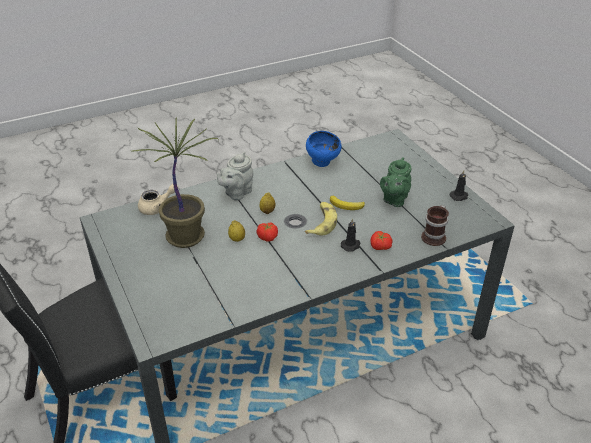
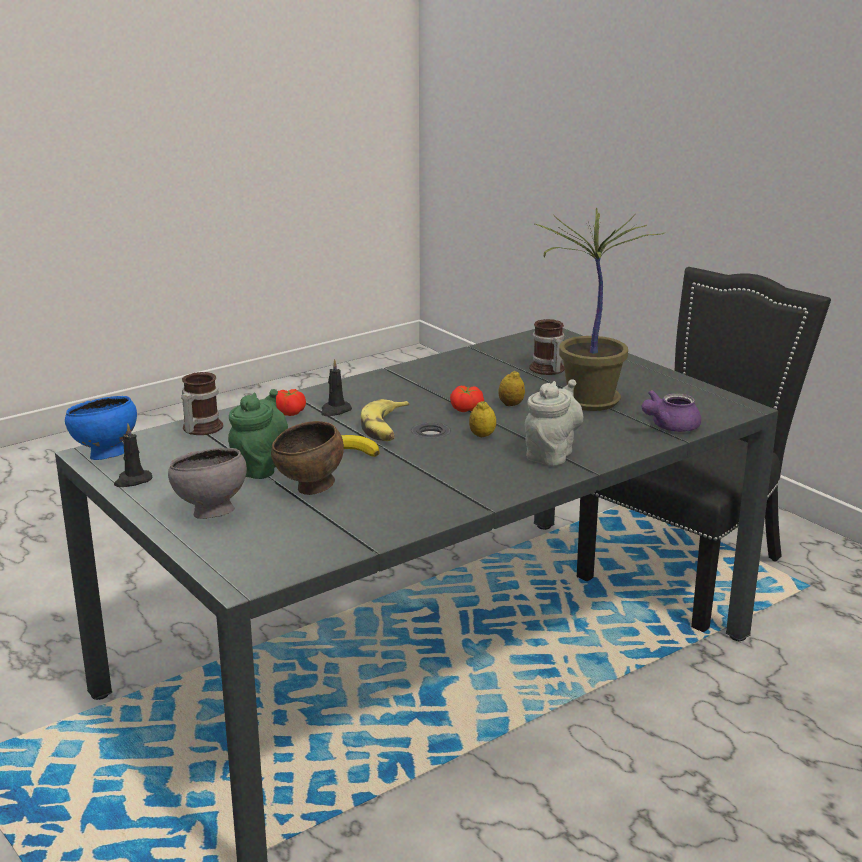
camera: 170 degrees right, 15 degrees down
beige teapot [138,184,178,215] -> purple teapot [641,390,701,432]
blue bowl [306,131,342,167] -> blue bowl moved to [65,396,137,460]
none -> grey bowl [168,448,247,519]
none -> brown bowl [271,421,344,495]
none -> mug [529,319,565,375]

